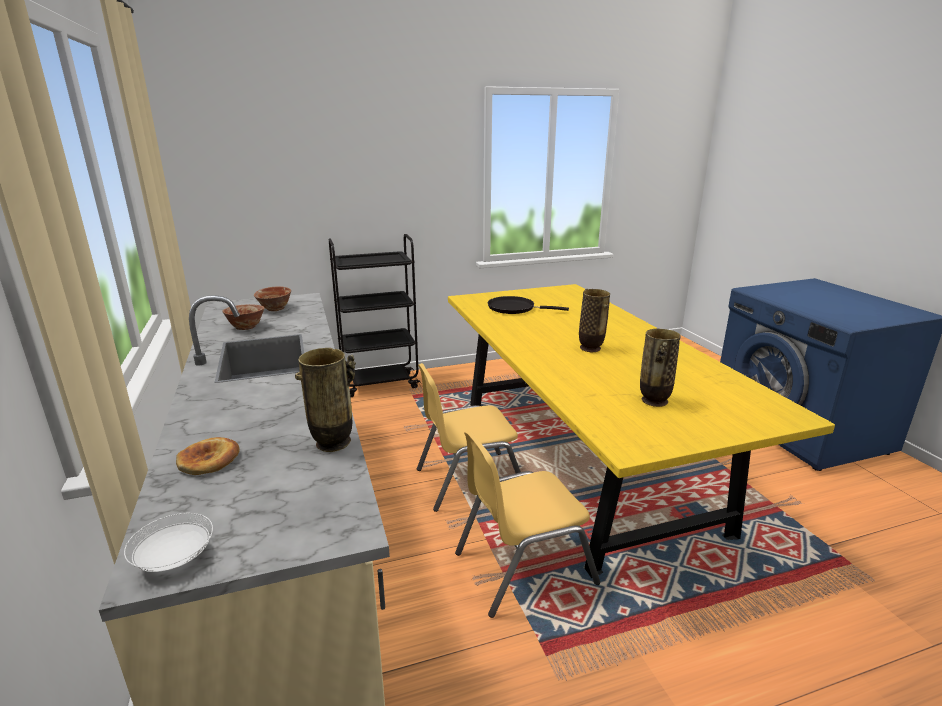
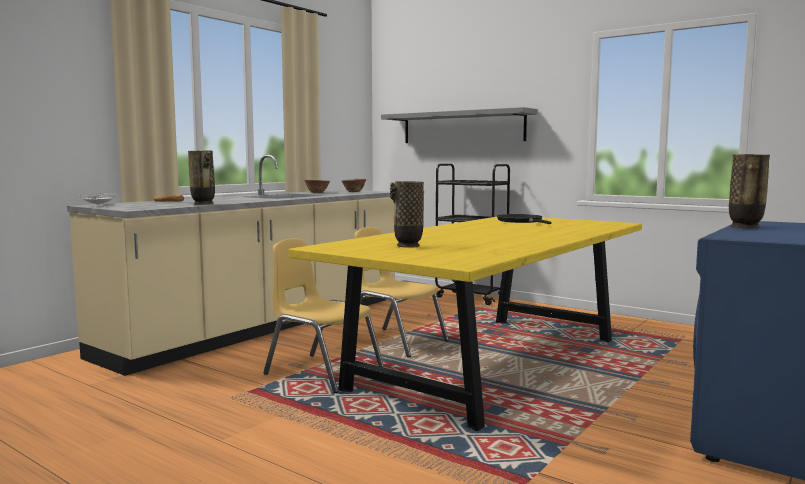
camera: 55 degrees right, 15 degrees down
vase [579,288,610,352] -> vase moved to [729,154,770,228]
none -> grey shelf [381,107,538,143]

